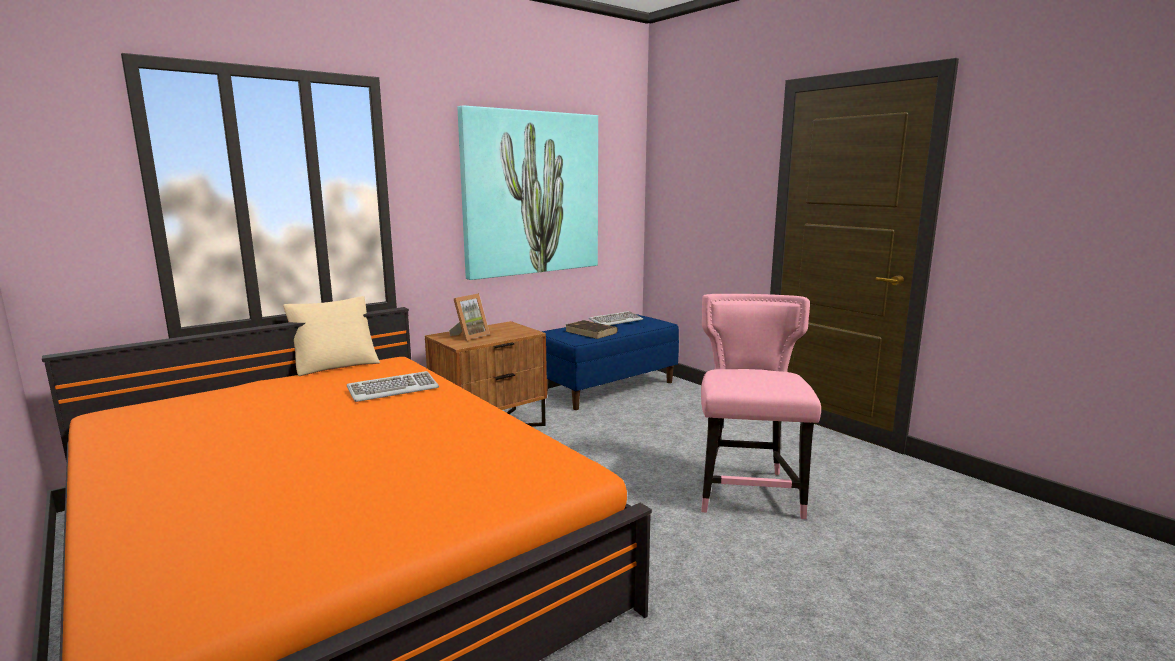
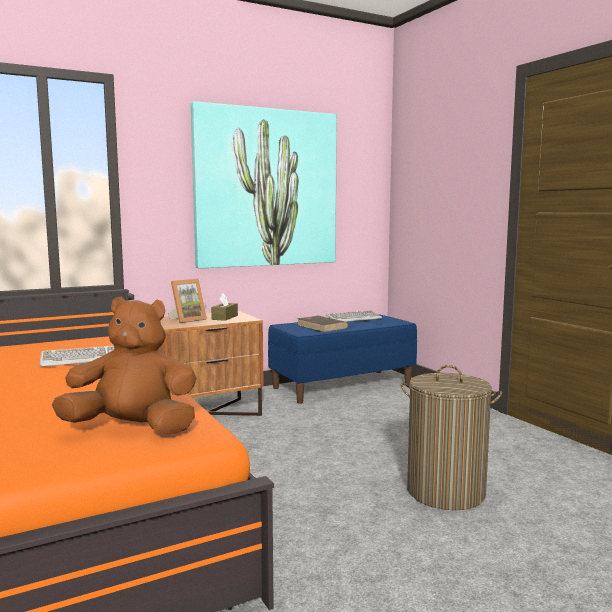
camera: 10 degrees right, 5 degrees down
beige pillow [283,296,380,376] -> none
pink chair [701,294,821,519] -> laundry basket [400,365,502,510]
none -> brown plush toy [52,297,197,435]
none -> brown tissue box [211,293,238,321]

